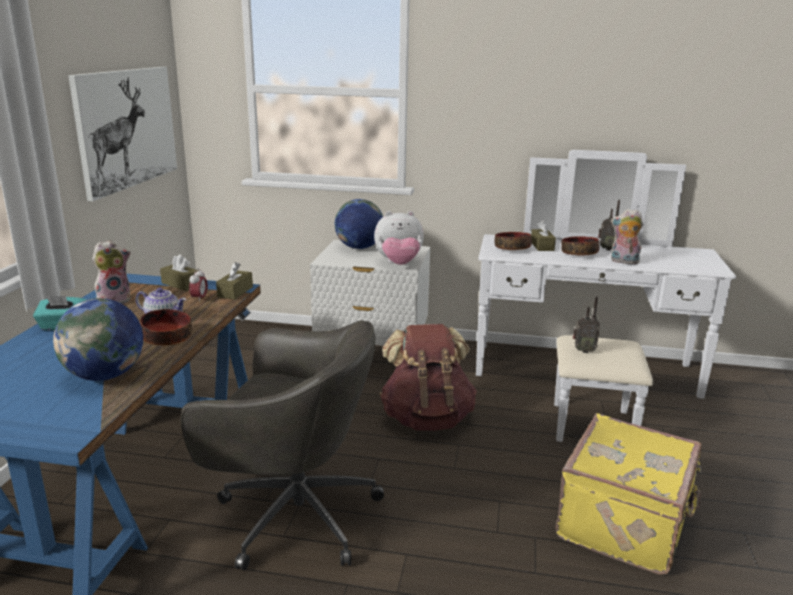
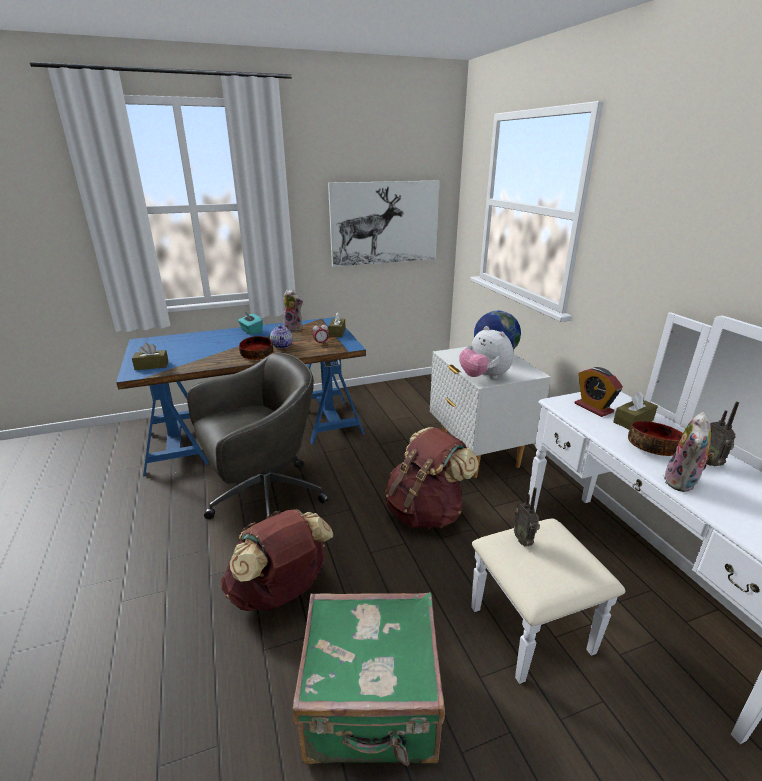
camera: 60 degrees right, 5 degrees up
globe [53,298,143,381] -> none
grey office chair [181,320,384,570] -> grey office chair turned 105 degrees counterclockwise [187,353,329,519]
brown tissue box [216,262,253,300] -> brown tissue box moved to [132,343,169,370]
bowl [495,232,532,250] -> alarm clock [575,367,623,417]
yellow suitcase [556,413,702,575] -> green suitcase [293,592,445,767]
plush toy [611,209,643,264] -> plush toy turned 135 degrees counterclockwise [664,412,714,492]
none -> brown backpack [221,509,333,611]

